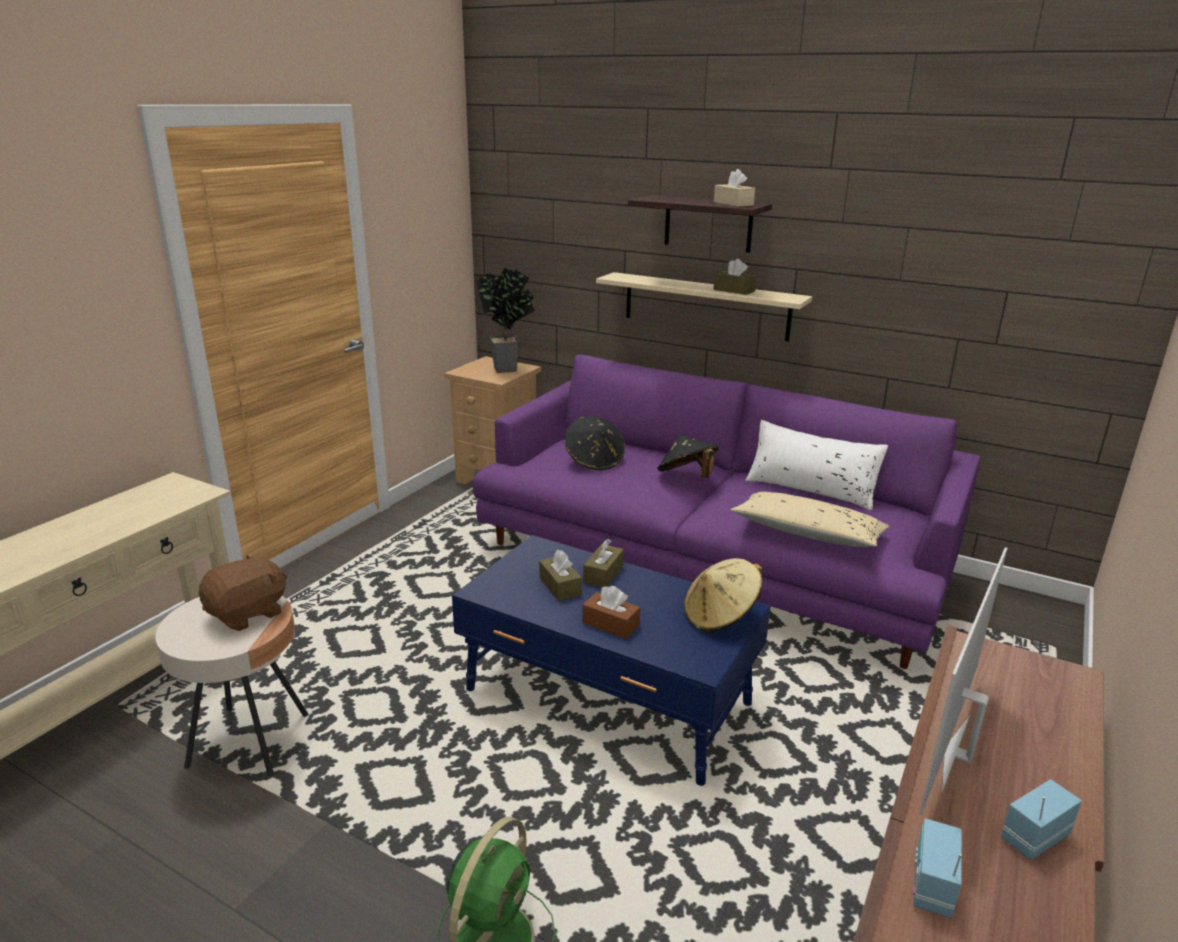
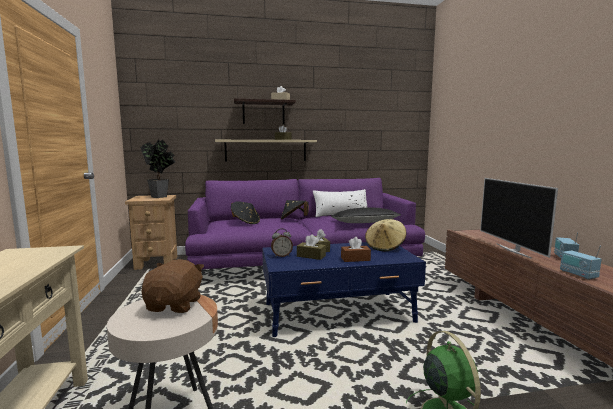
camera: 40 degrees left, 15 degrees down
beige pillow [731,492,889,547] -> black pillow [331,208,401,223]
none -> alarm clock [271,228,293,257]

